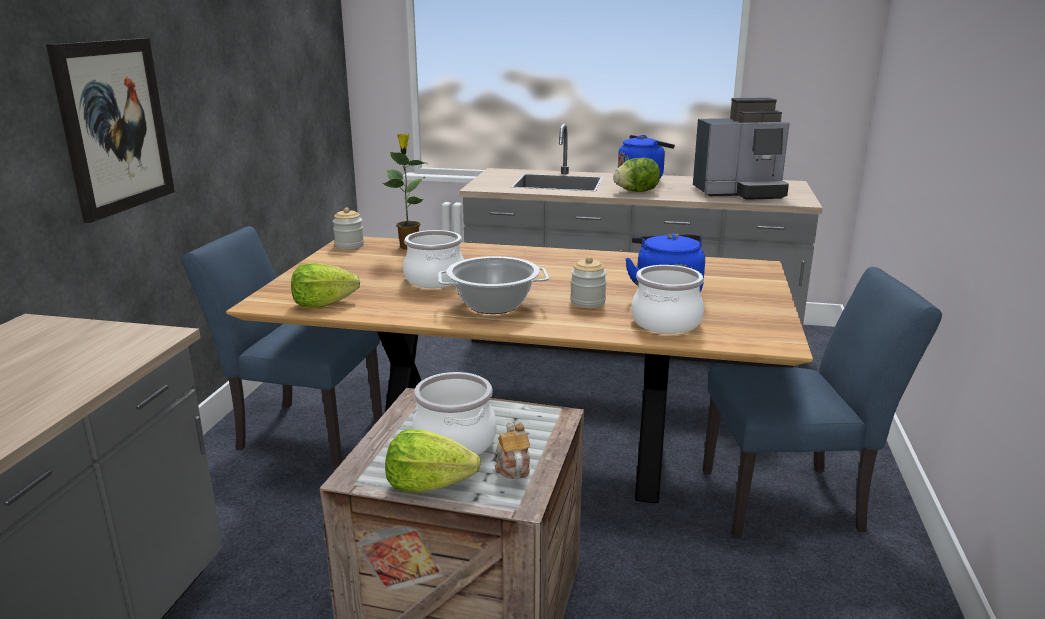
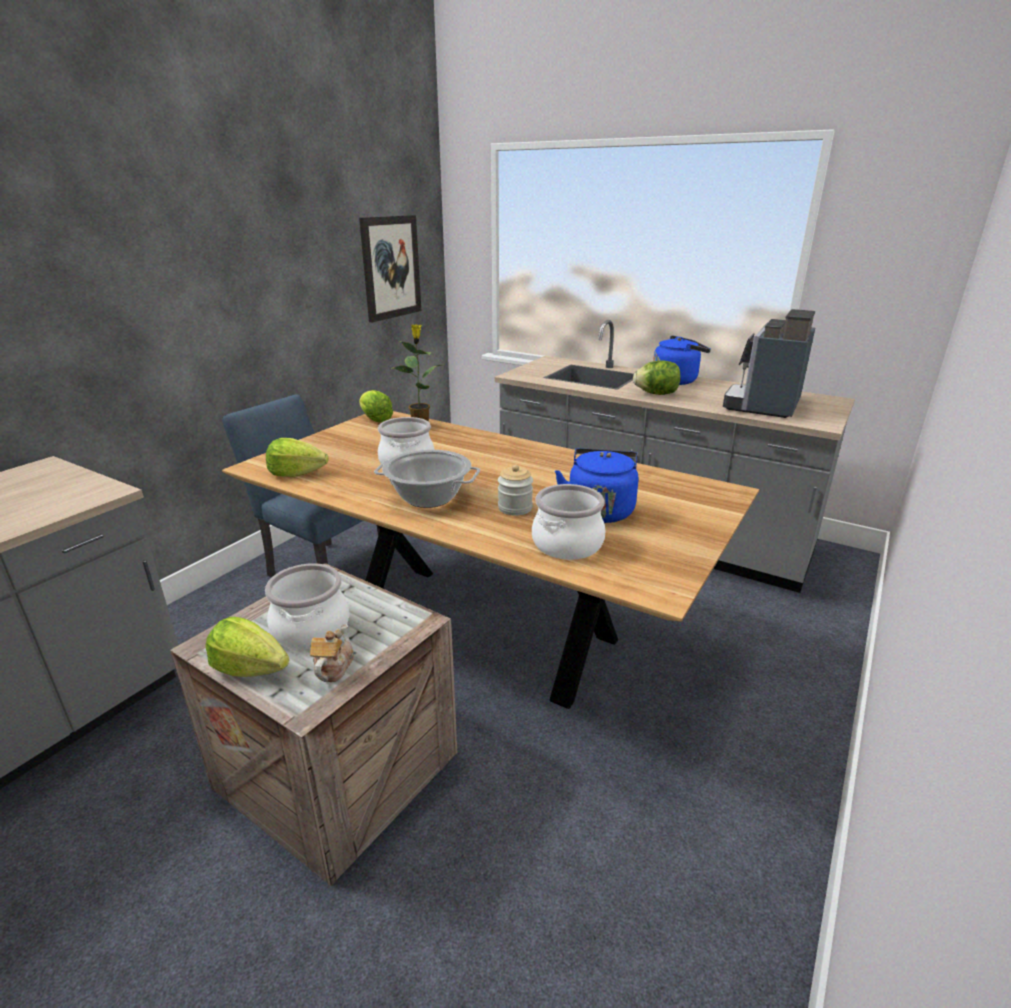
camera: 20 degrees right, 5 degrees up
picture [46,38,175,223] -> picture moved to [359,215,421,322]
jar [333,207,364,249] -> lettuce [359,390,393,422]
coffee machine [693,97,790,200] -> coffee machine turned 105 degrees clockwise [723,309,815,418]
blue chair [703,267,942,538] -> none

